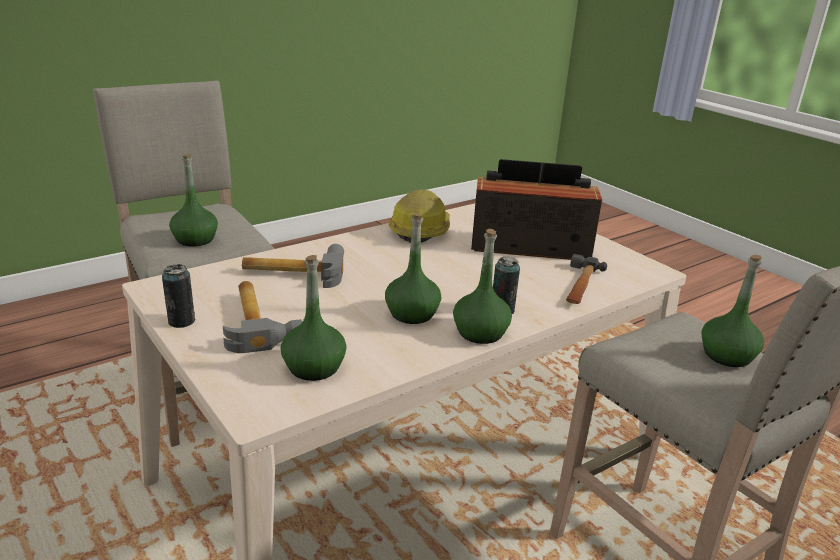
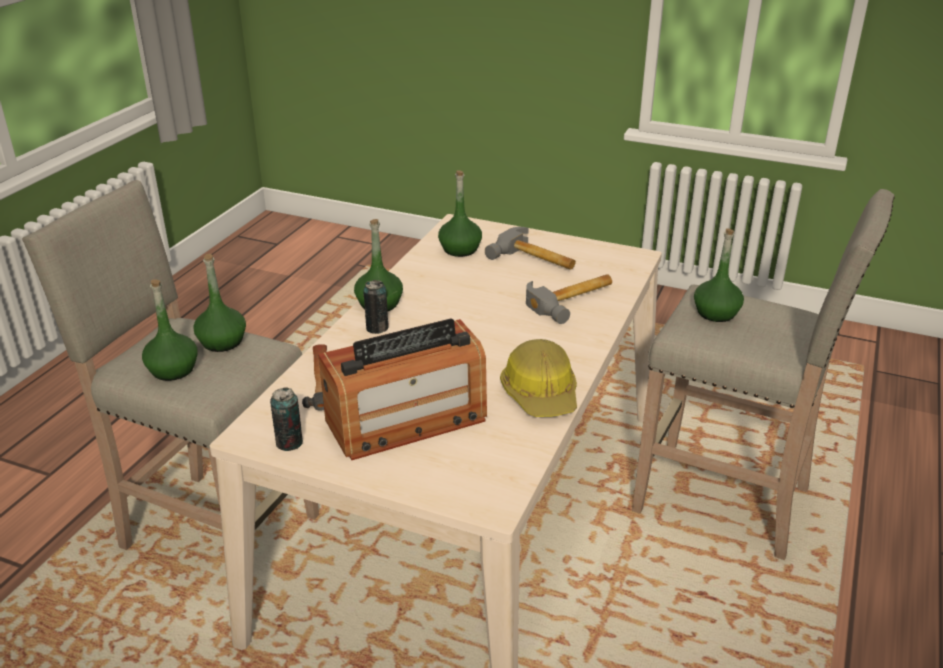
camera: 150 degrees right, 5 degrees up
can [162,264,195,328] -> can moved to [270,387,303,451]
green bottle [385,213,441,324] -> green bottle moved to [193,254,246,352]

